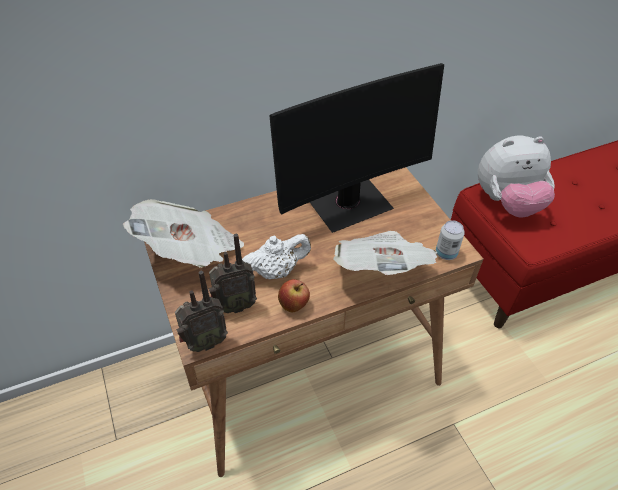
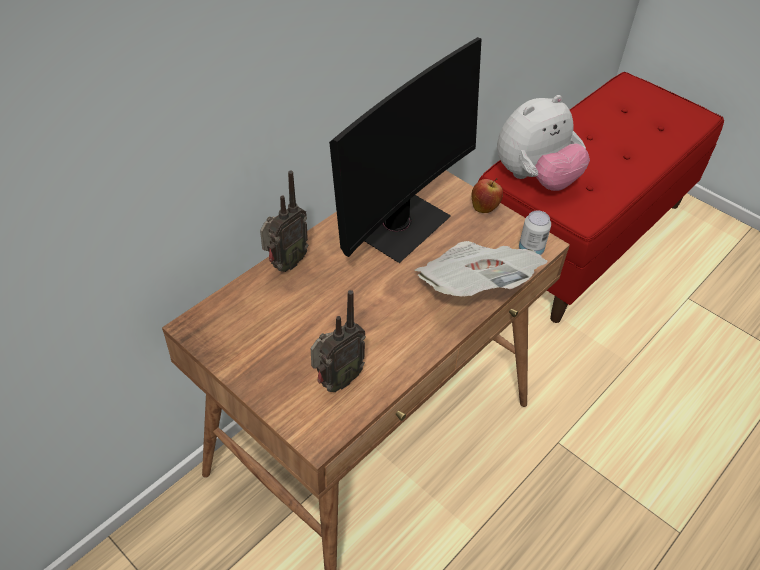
camera: 25 degrees left, 0 degrees up
newspaper [123,199,244,267] -> none
radio [175,271,228,352] -> radio moved to [260,171,308,272]
white teapot [242,234,311,279] -> none
apple [278,279,310,312] -> apple moved to [471,178,503,213]

